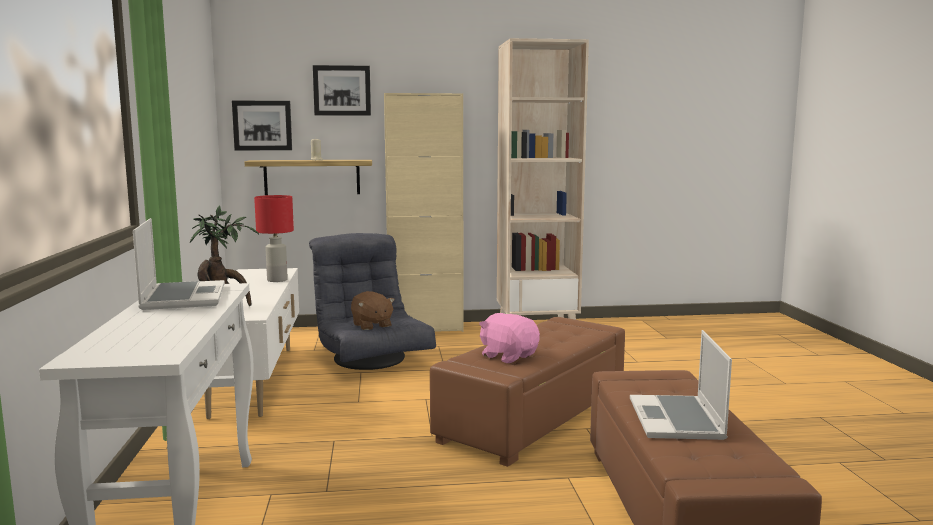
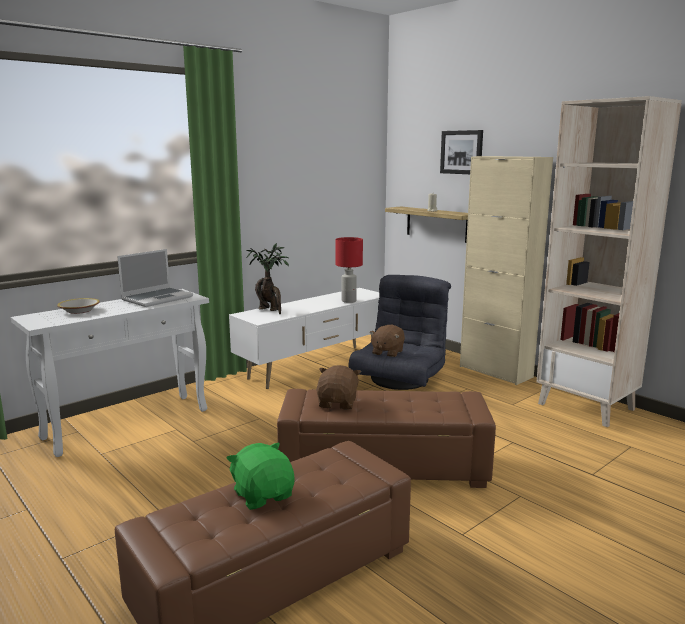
camera: 55 degrees right, 5 degrees up
picture [232,101,292,150] -> none
pink plush toy [479,313,540,363] -> brown plush toy [316,365,361,410]
laptop [630,330,732,440] -> green plush toy [226,442,295,510]
none -> bowl [57,298,100,314]

